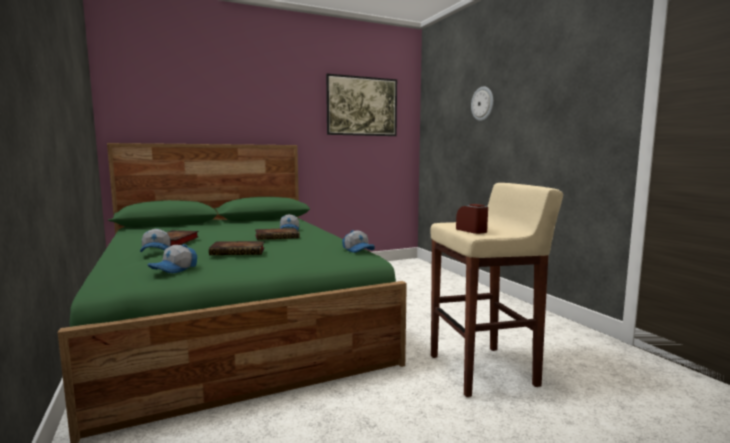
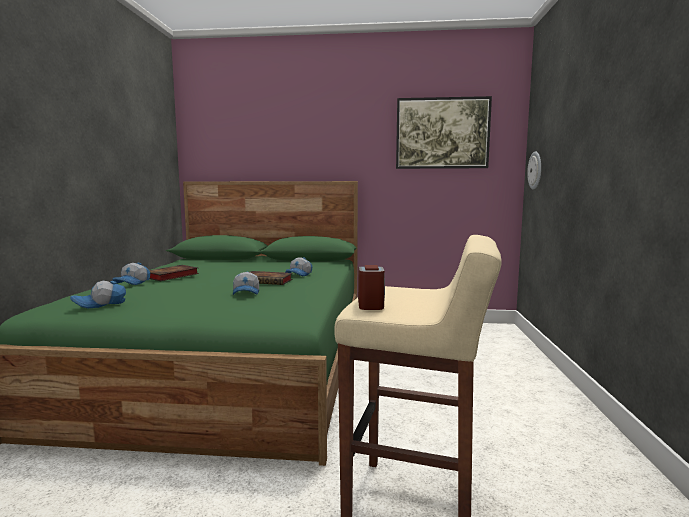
camera: 30 degrees right, 0 degrees up
book [209,241,265,255] -> none
cap [342,230,375,253] -> cap moved to [233,271,259,295]
wall clock [471,86,494,121] -> wall clock moved to [527,151,541,190]

